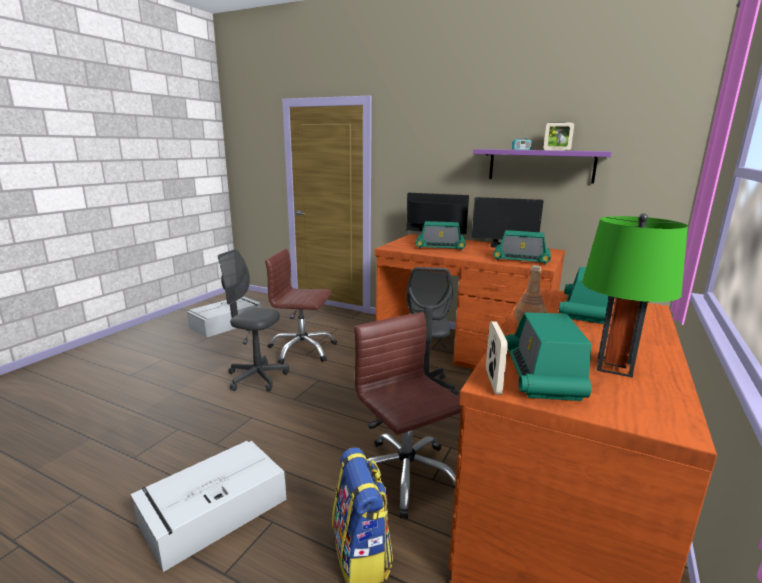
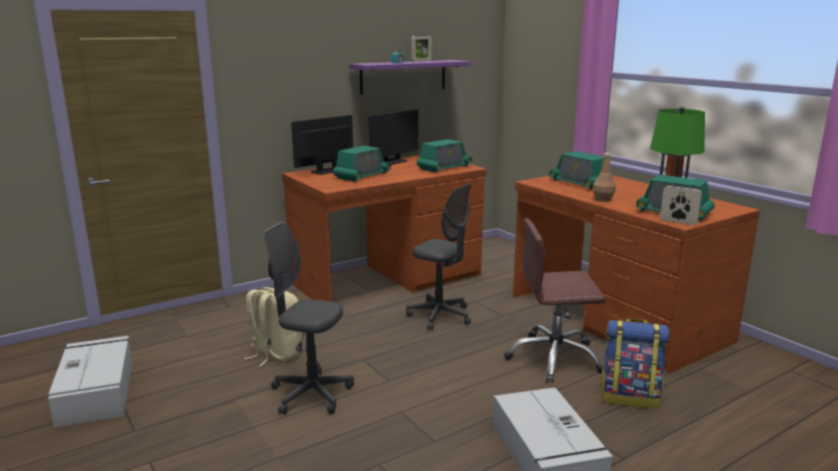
camera: 60 degrees left, 0 degrees up
grey office chair [218,249,289,391] -> grey office chair turned 60 degrees clockwise [263,222,354,415]
brown office chair [265,248,337,364] -> beige backpack [244,287,302,367]

